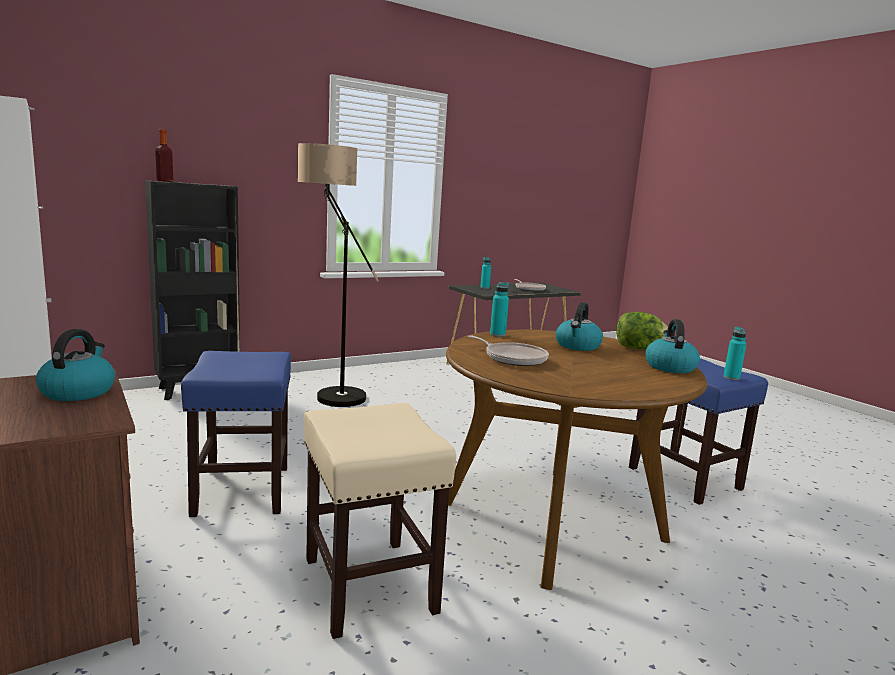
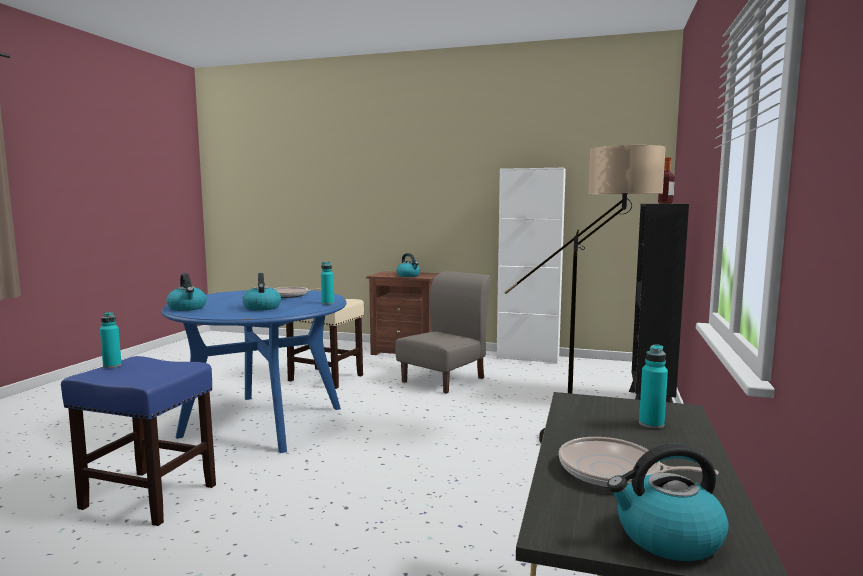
camera: 140 degrees right, 5 degrees down
blue stool [181,351,291,517] -> grey chair [395,271,490,394]
brown dining table [446,330,707,590] -> blue dining table [161,290,347,453]
lettuce [616,312,668,349] -> none
none -> kettle [607,443,729,561]

